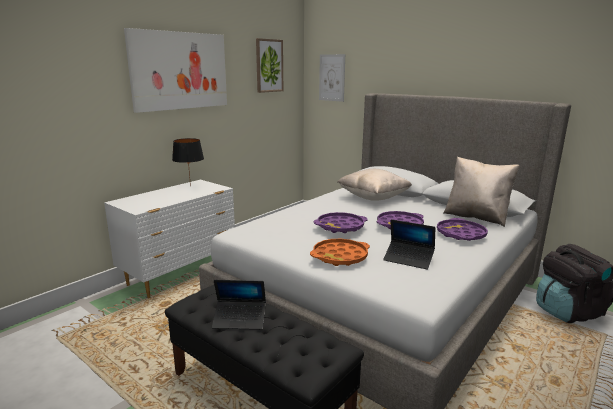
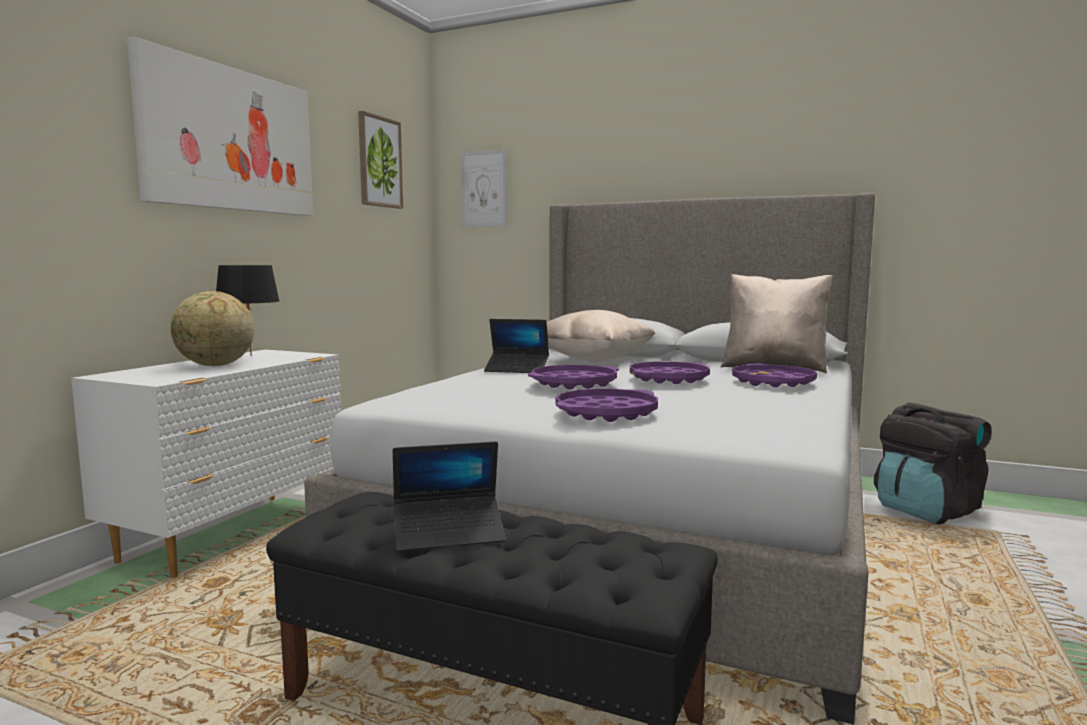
camera: 15 degrees left, 10 degrees down
orange tray [310,239,370,266] -> purple tray [556,389,658,422]
laptop [383,219,435,270] -> laptop moved to [484,319,549,373]
none -> globe [171,291,255,366]

